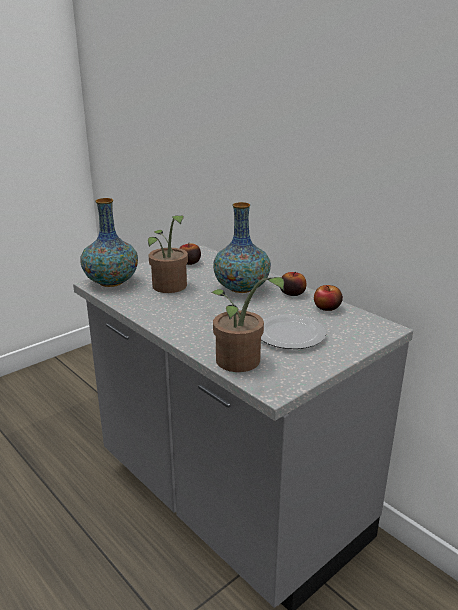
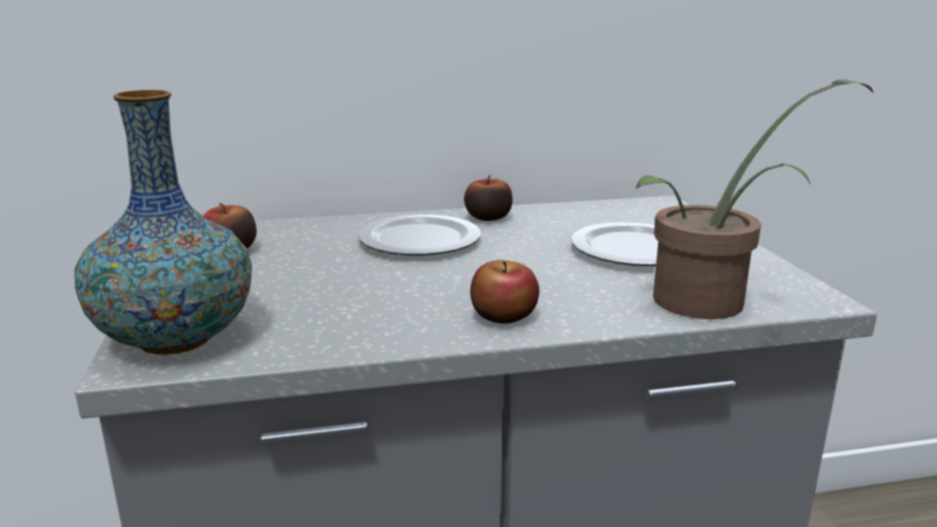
camera: 60 degrees left, 5 degrees down
potted plant [148,215,188,293] -> none
vase [213,202,271,293] -> plate [358,214,481,255]
apple [314,285,343,311] -> apple moved to [470,260,539,324]

